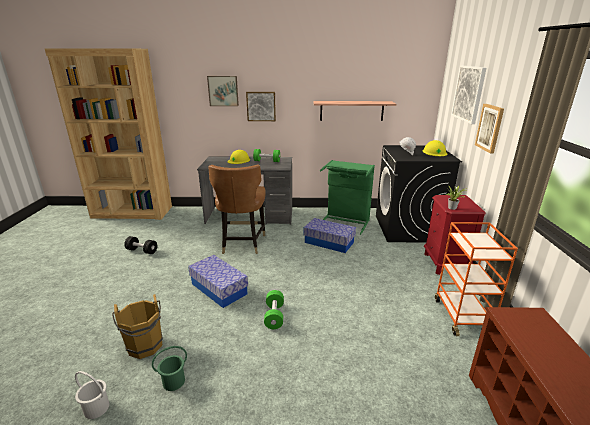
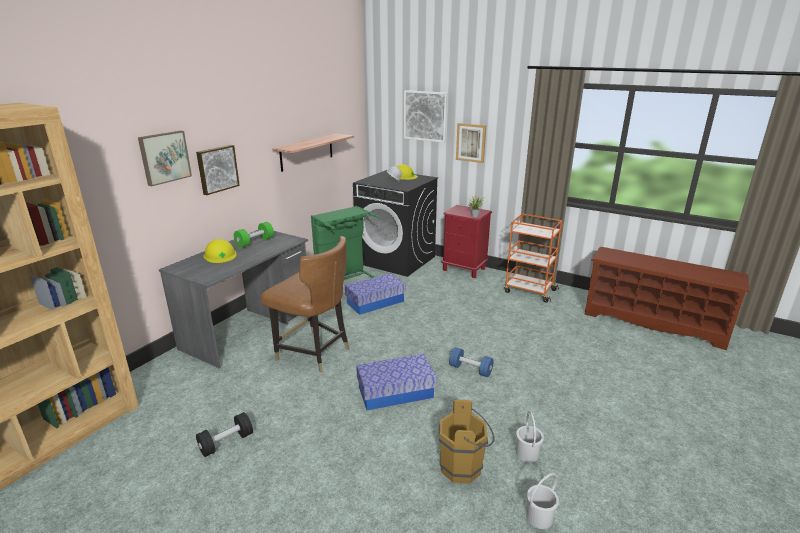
camera: 60 degrees left, 0 degrees up
green bucket [152,346,187,391] -> white bucket [516,411,544,462]
green dumbbell [264,290,284,329] -> blue dumbbell [449,347,494,377]

